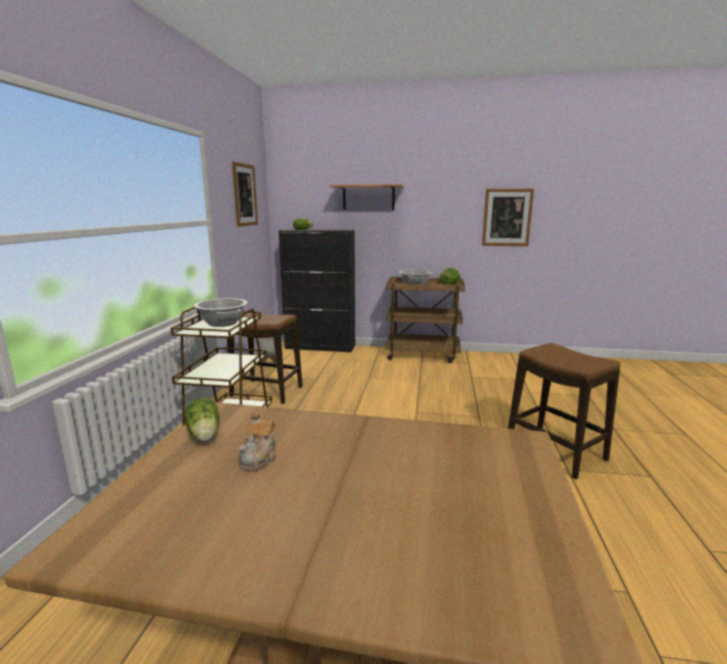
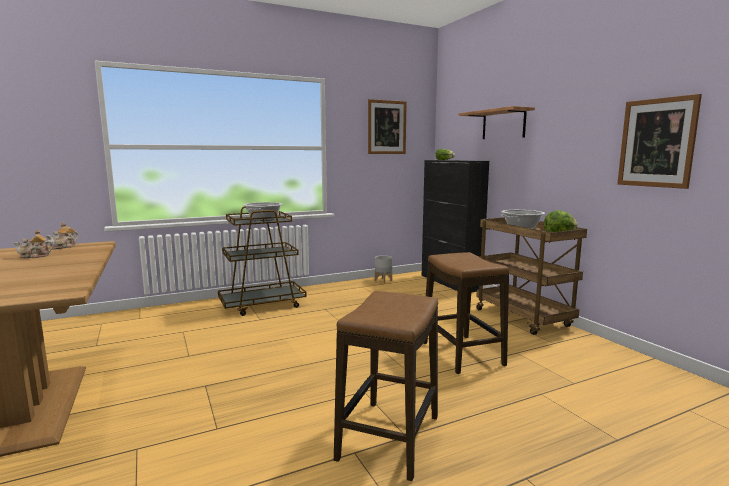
camera: 55 degrees right, 5 degrees down
lettuce [184,398,220,442] -> teapot [46,223,79,249]
stool [227,313,303,404] -> stool moved to [424,252,509,374]

